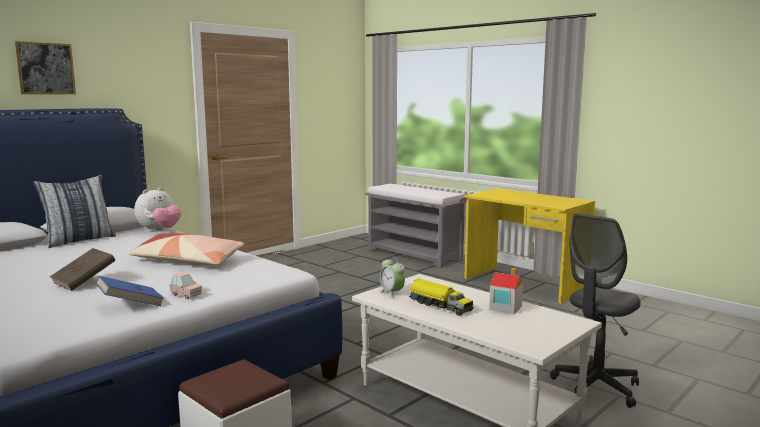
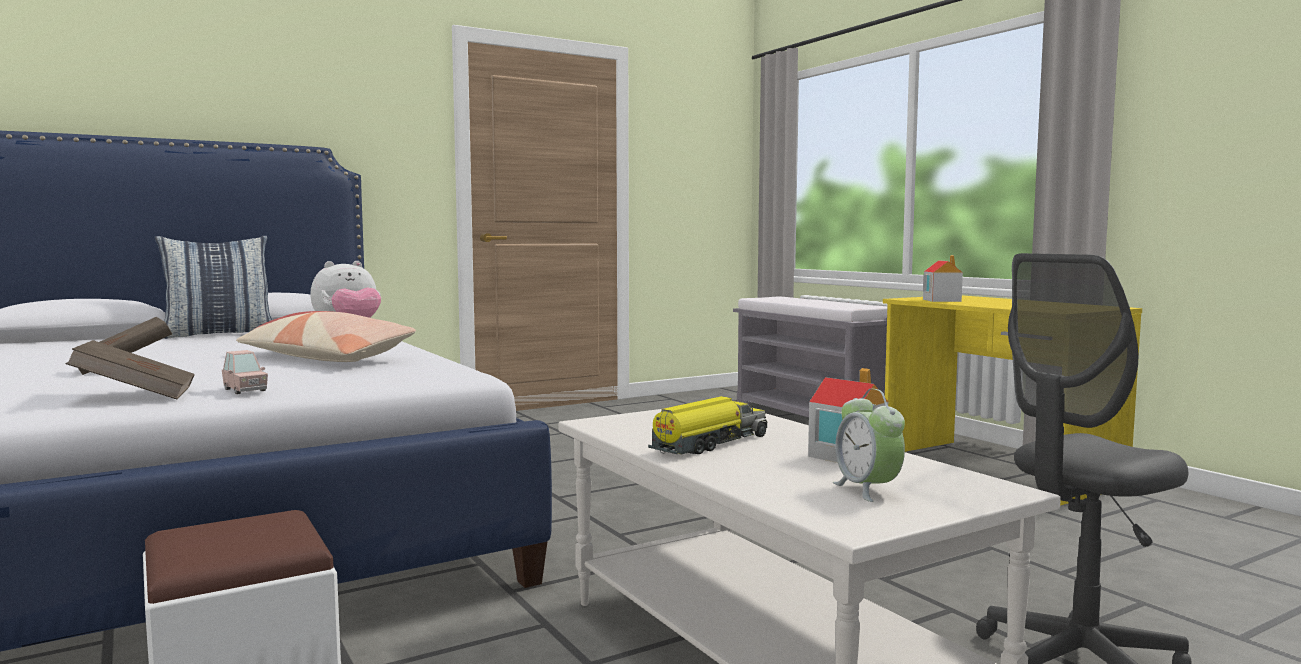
camera: 15 degrees right, 5 degrees down
picture [15,41,76,94] -> none
blue book [96,276,164,306] -> brown book [66,340,195,399]
alarm clock [379,256,405,298] -> alarm clock moved to [833,389,905,502]
toy truck [409,278,473,316] -> toy truck turned 105 degrees counterclockwise [648,396,767,454]
none -> toy house [923,255,963,302]

